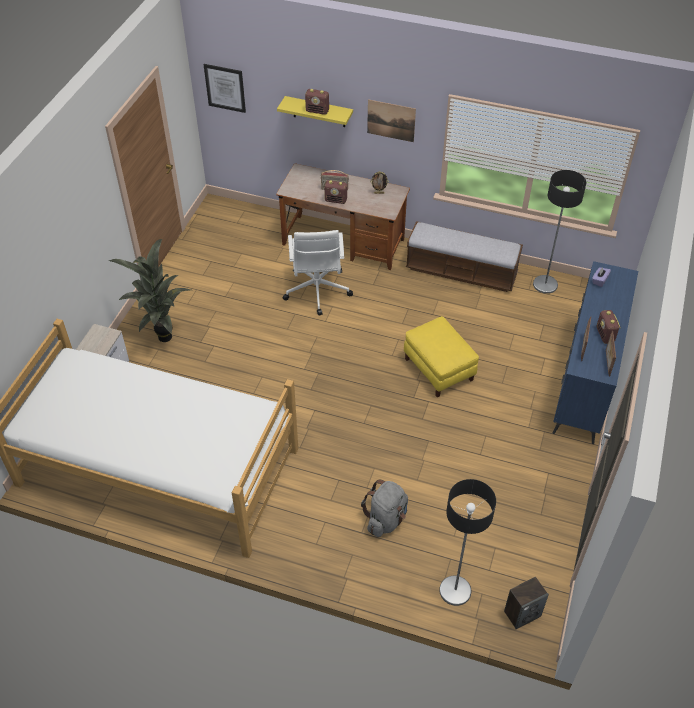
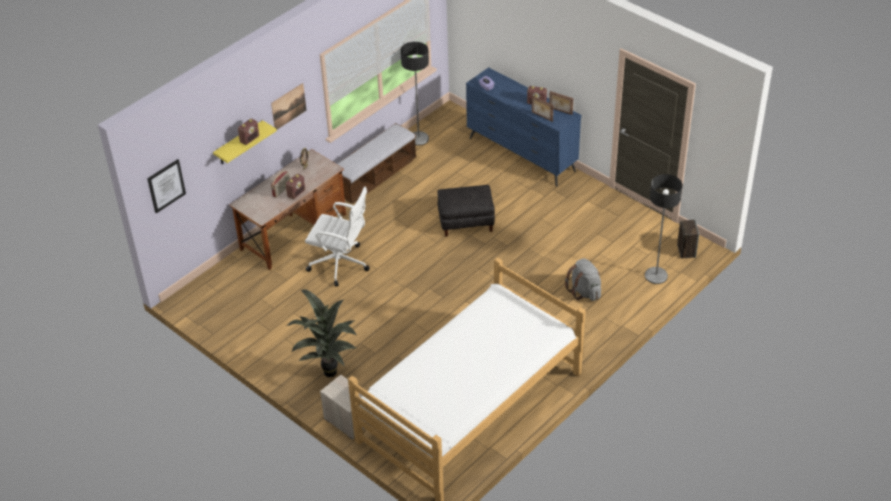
camera: 65 degrees left, 5 degrees down
yellow ottoman [404,316,479,397] -> black ottoman [438,185,495,237]

